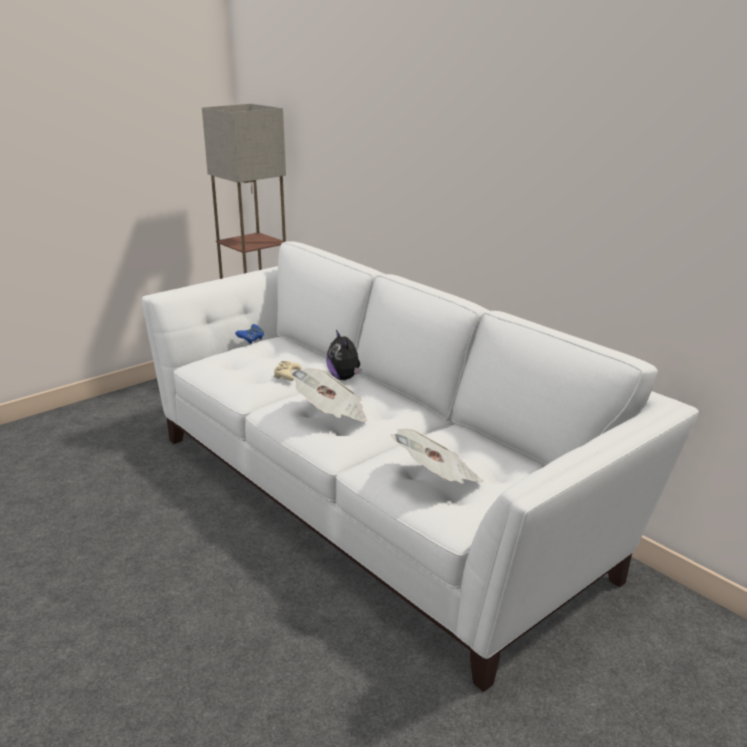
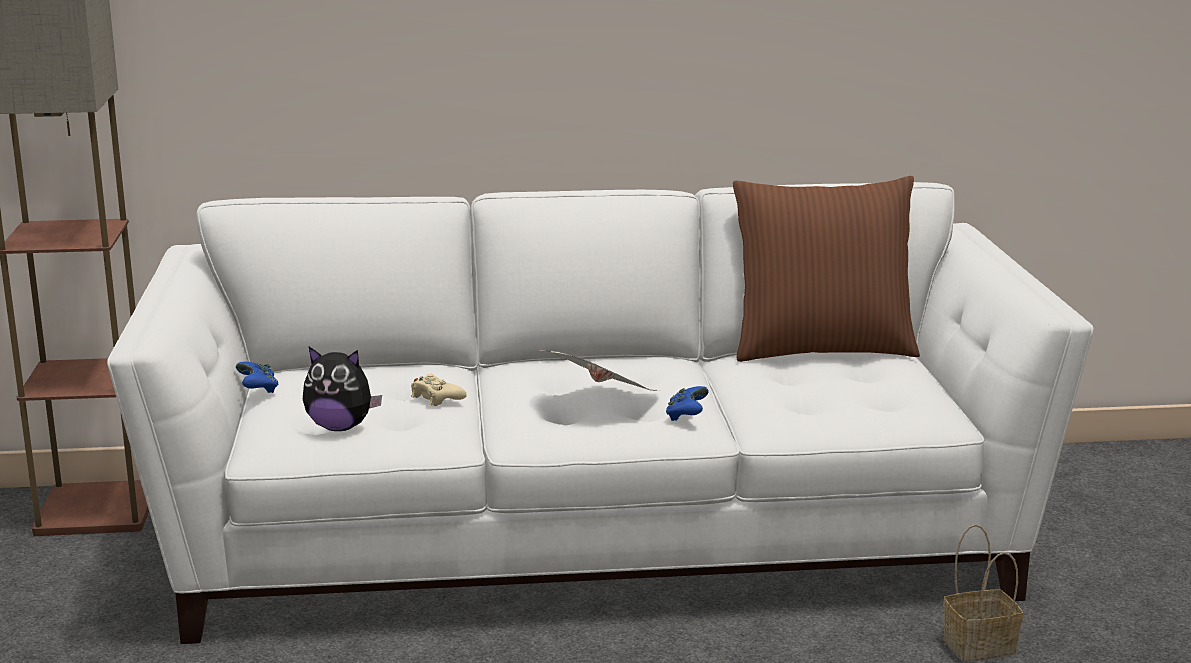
camera: 55 degrees left, 5 degrees down
plush toy [326,330,361,380] -> plush toy moved to [303,347,382,431]
newspaper [391,429,484,484] -> none
none -> blue game controller [666,386,709,421]
none -> brown pillow [733,176,920,362]
none -> basket [943,524,1023,662]

